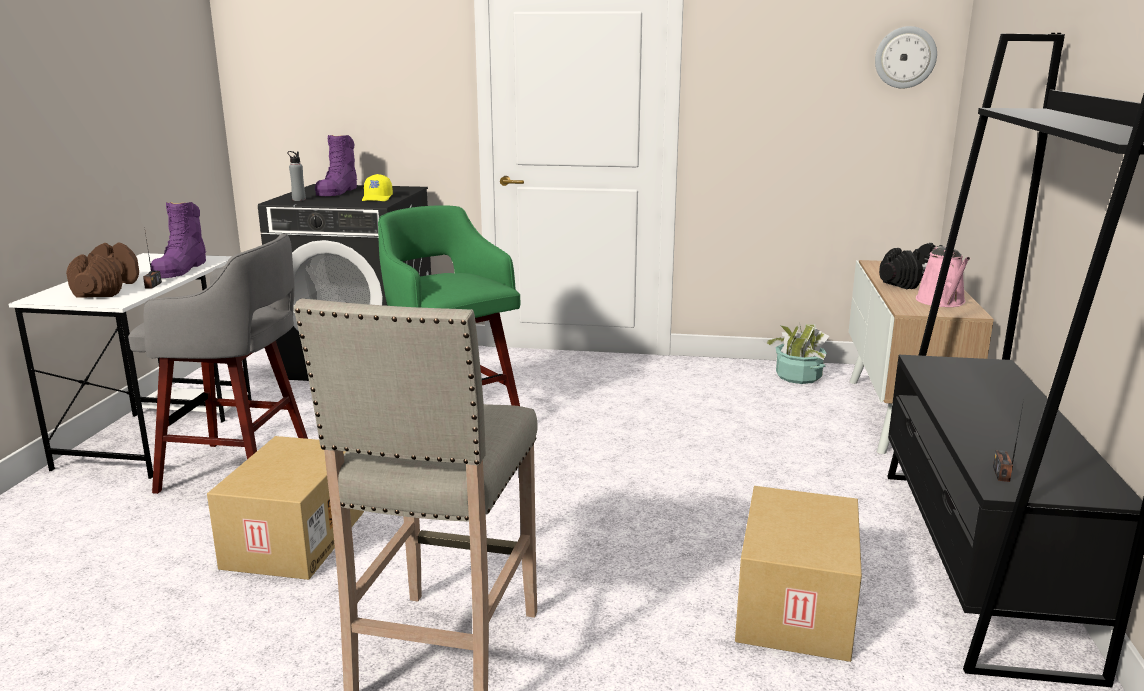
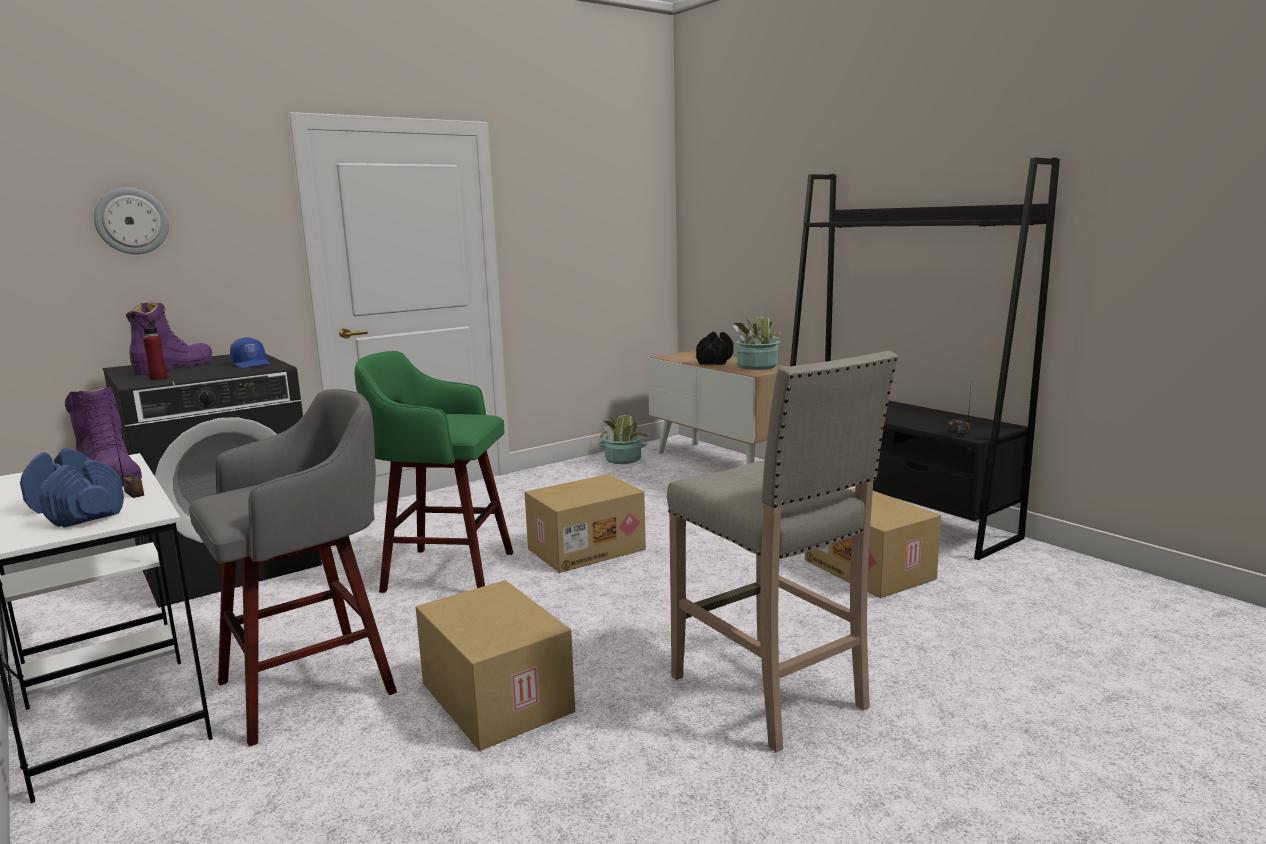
camera: 45 degrees left, 5 degrees down
brown dumbbell [66,243,139,298] -> blue dumbbell [20,448,124,528]
grey bottle [287,151,306,201] -> red bottle [139,320,167,380]
purple boot [315,135,357,196] -> purple boot turned 120 degrees counterclockwise [126,303,212,375]
yellow cap [362,174,393,201] -> blue cap [230,337,270,368]
wall clock [875,26,937,89] -> wall clock moved to [94,188,169,254]
pink watering can [916,246,970,307] -> potted plant [733,317,781,370]
none -> cardboard box [525,474,646,573]

